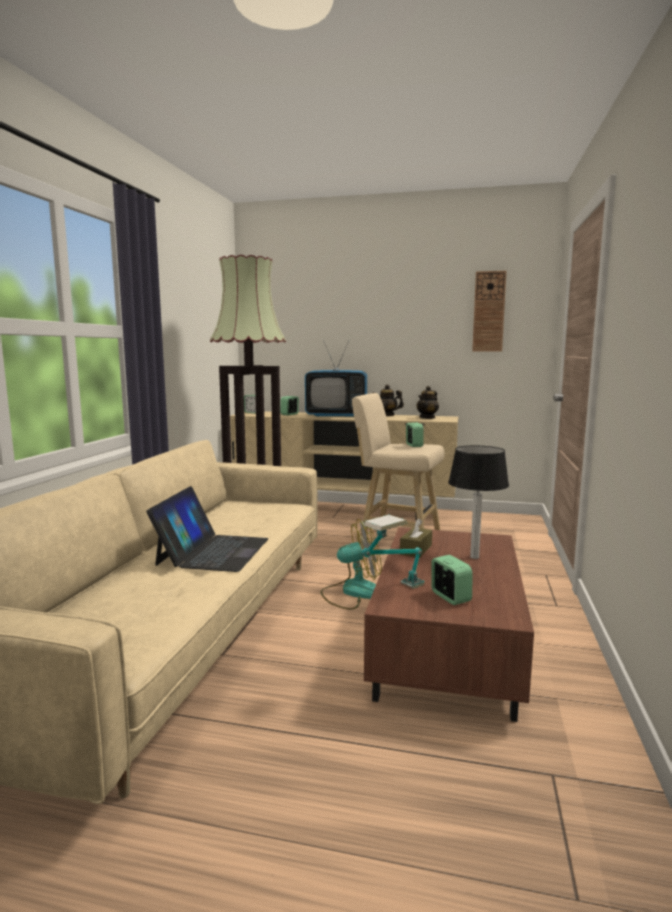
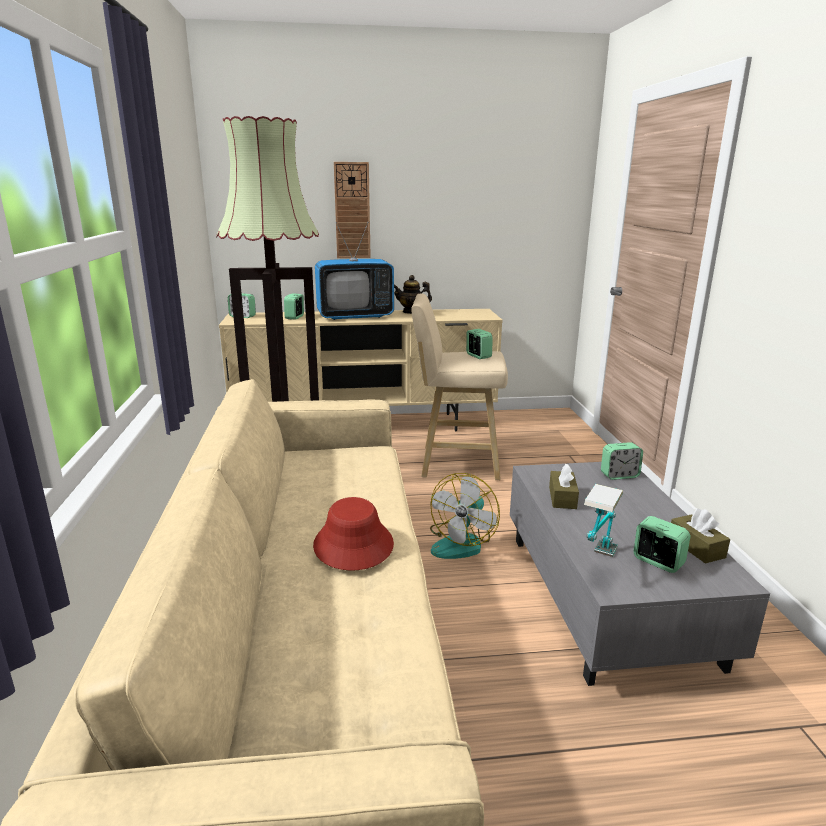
camera: 20 degrees left, 10 degrees up
laptop [146,486,268,572] -> red hat [313,497,394,571]
fan [321,519,382,610] -> fan turned 150 degrees clockwise [430,473,500,559]
brown coffee table [364,527,534,722] -> grey coffee table [510,462,770,686]
teapot [416,386,439,419] -> none
table lamp [448,445,509,559] -> none
wall clock [472,271,507,352] -> wall clock moved to [334,162,371,258]
none -> alarm clock [601,442,643,480]
none -> brown tissue box [671,508,730,563]

